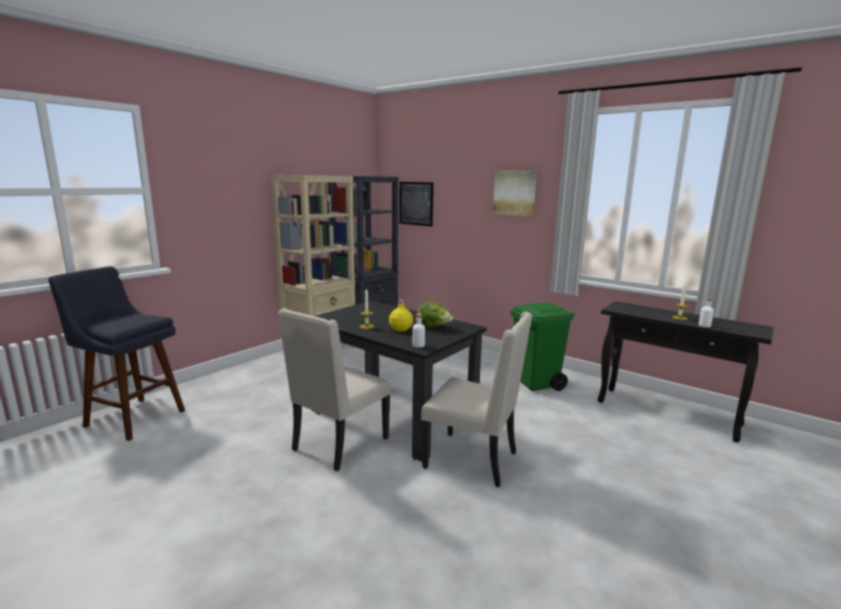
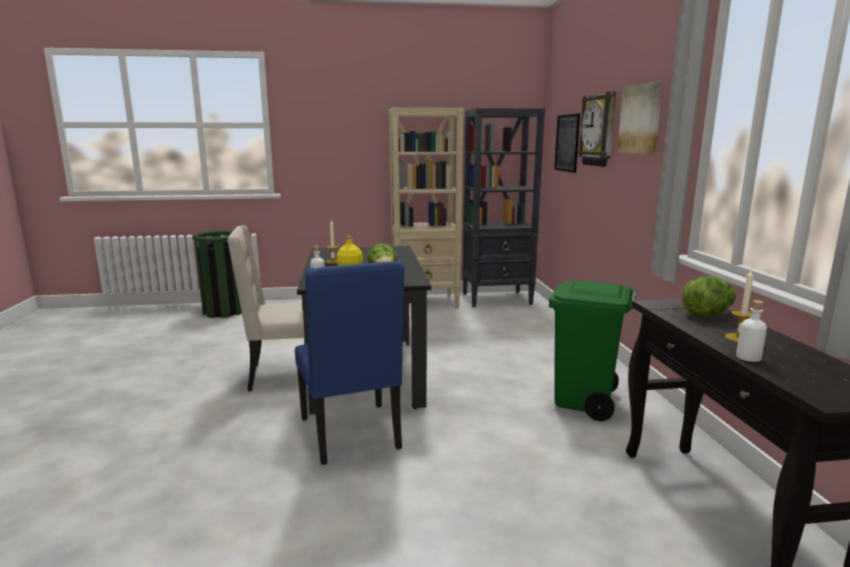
camera: 45 degrees right, 0 degrees up
blue stool [48,266,185,441] -> green trash can [192,230,242,318]
beige chair [421,312,532,487] -> blue chair [295,261,405,465]
none -> wall clock [578,92,616,167]
none -> lettuce [682,276,736,318]

